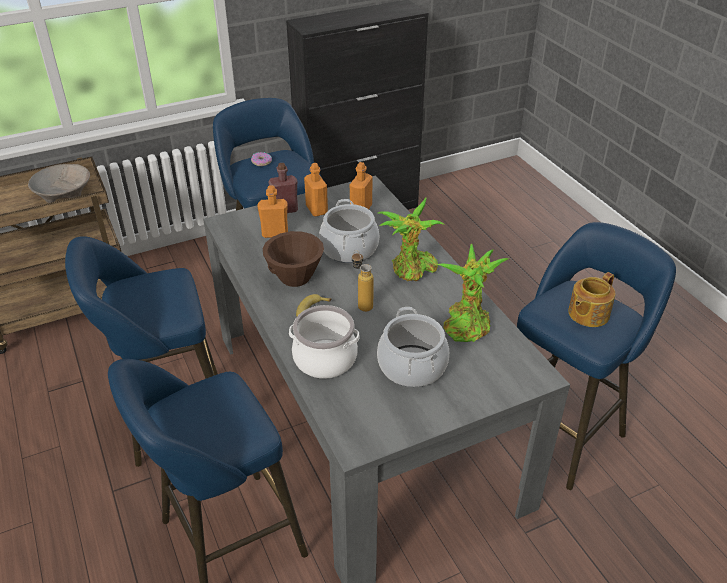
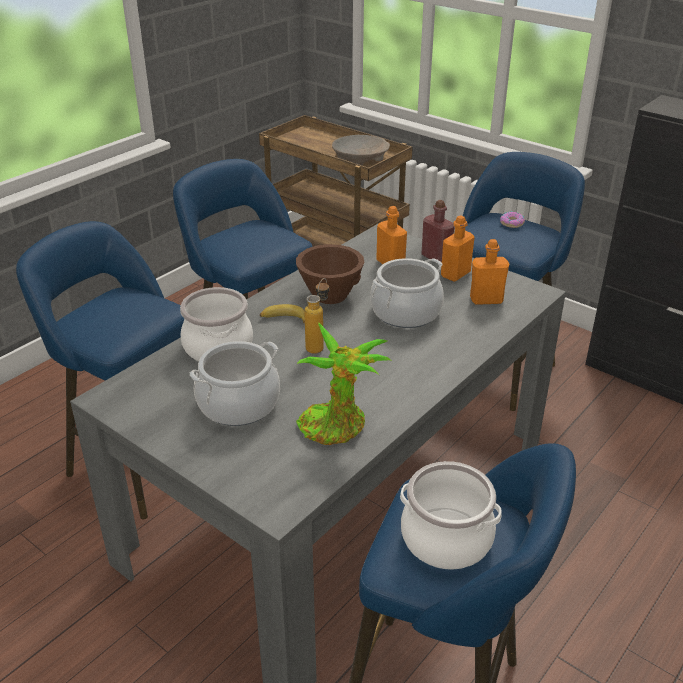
camera: 65 degrees right, 5 degrees down
potted plant [378,197,445,281] -> none
teapot [568,272,615,327] -> cooking pot [400,461,502,570]

